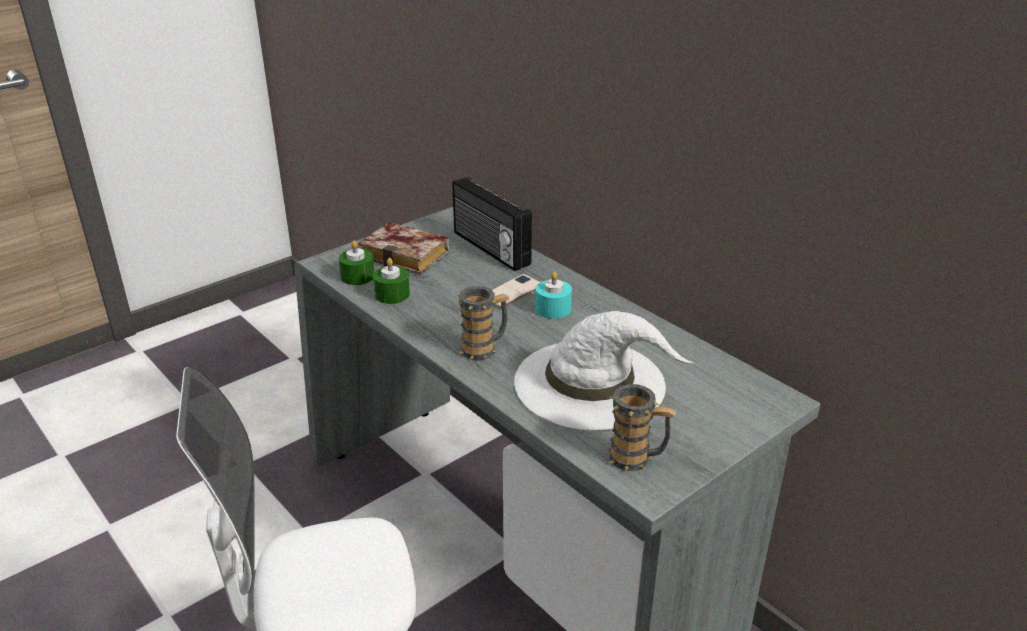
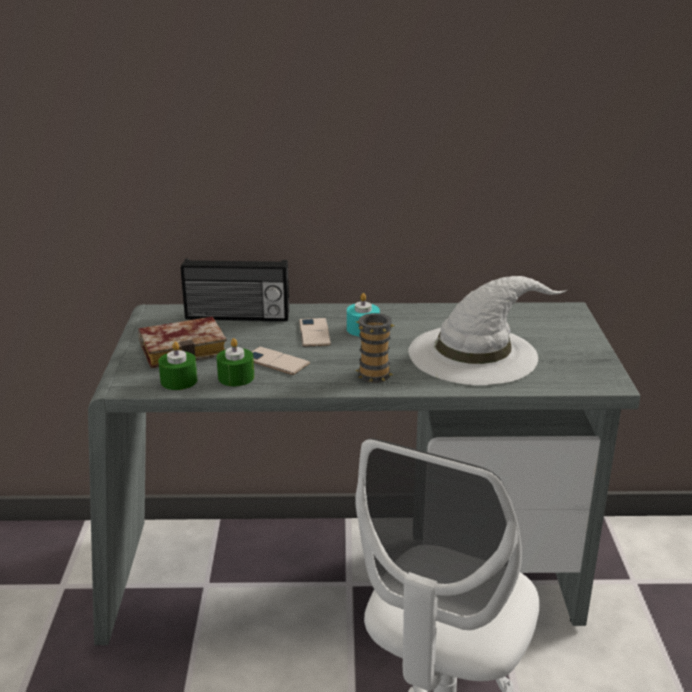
camera: 50 degrees left, 5 degrees down
mug [606,384,676,471] -> none
none -> phone [251,346,310,375]

